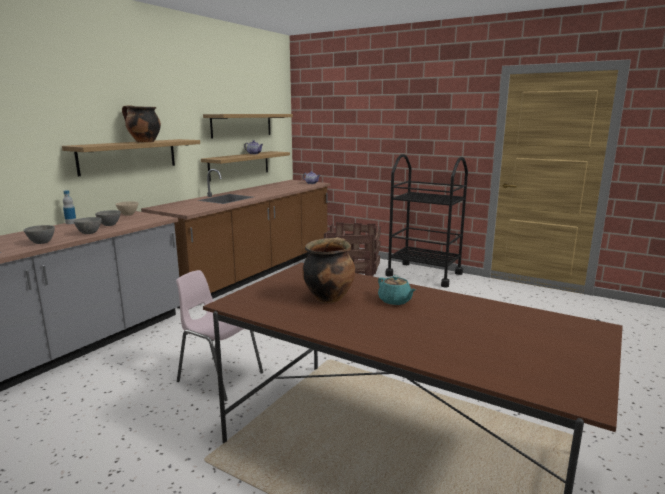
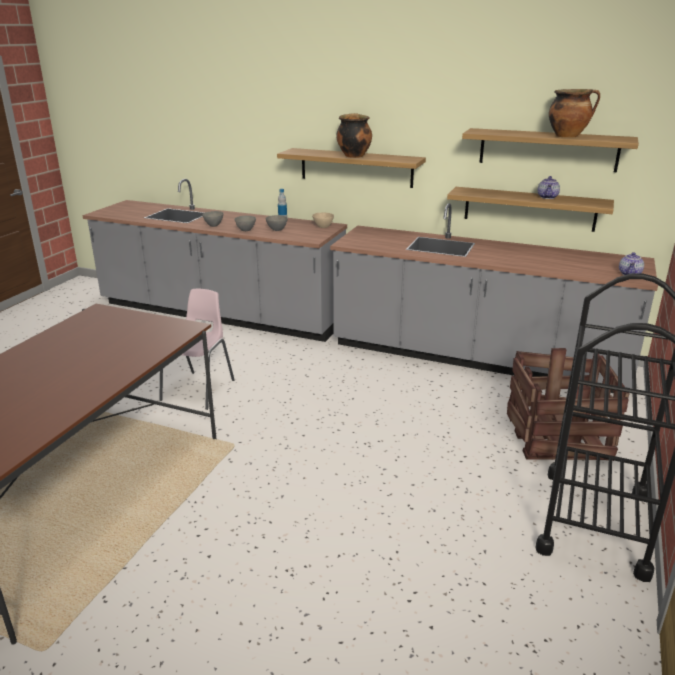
camera: 80 degrees right, 10 degrees up
brown counter [141,169,330,308] -> grey counter [330,203,658,393]
cooking pot [302,237,355,303] -> cooking pot moved to [549,89,600,138]
turquoise teapot [378,275,416,305] -> none

